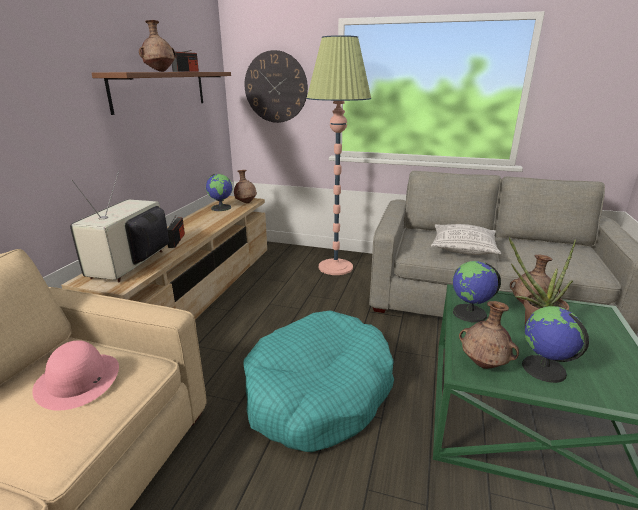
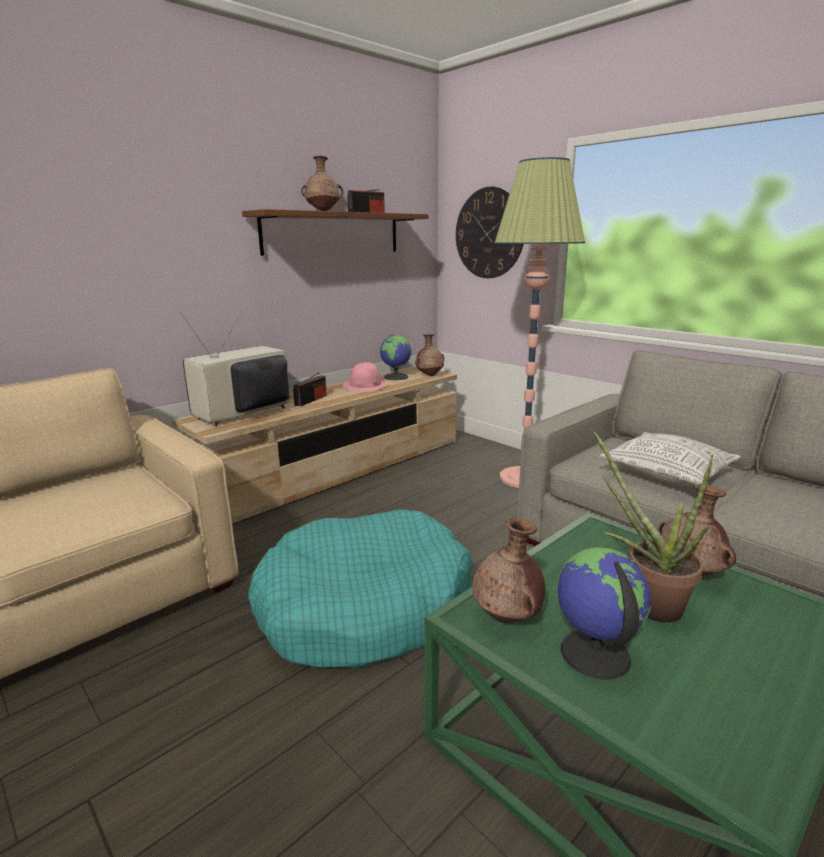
camera: 30 degrees right, 5 degrees down
pink hat [32,340,119,411] -> pink hat moved to [343,362,388,392]
globe [453,261,501,323] -> none

